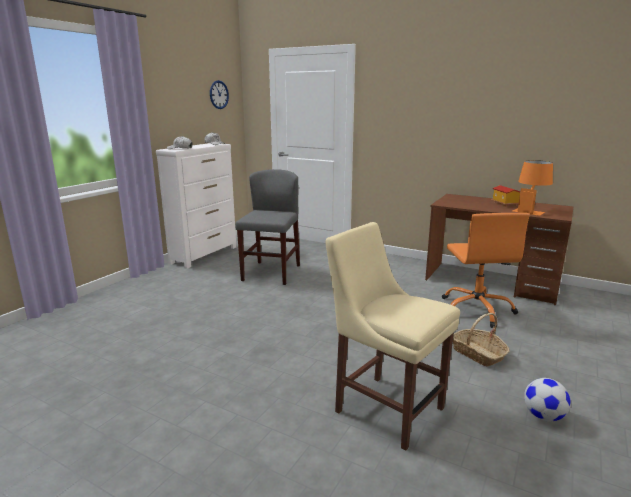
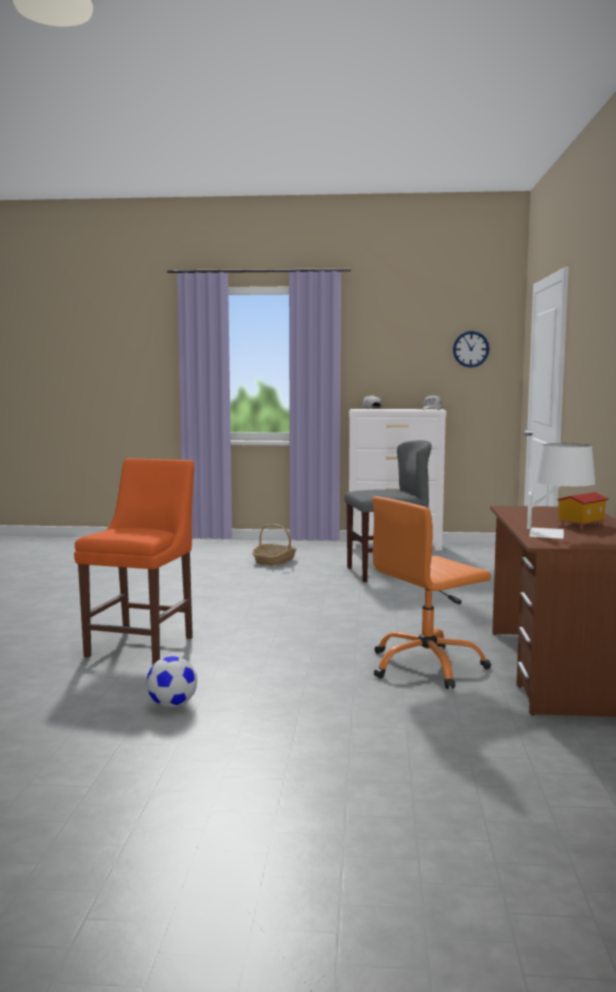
camera: 65 degrees right, 10 degrees down
beige chair [325,222,460,451] -> orange chair [74,458,194,664]
basket [453,313,509,367] -> basket moved to [252,523,297,566]
orange table lamp [513,160,553,216] -> white table lamp [527,443,595,539]

